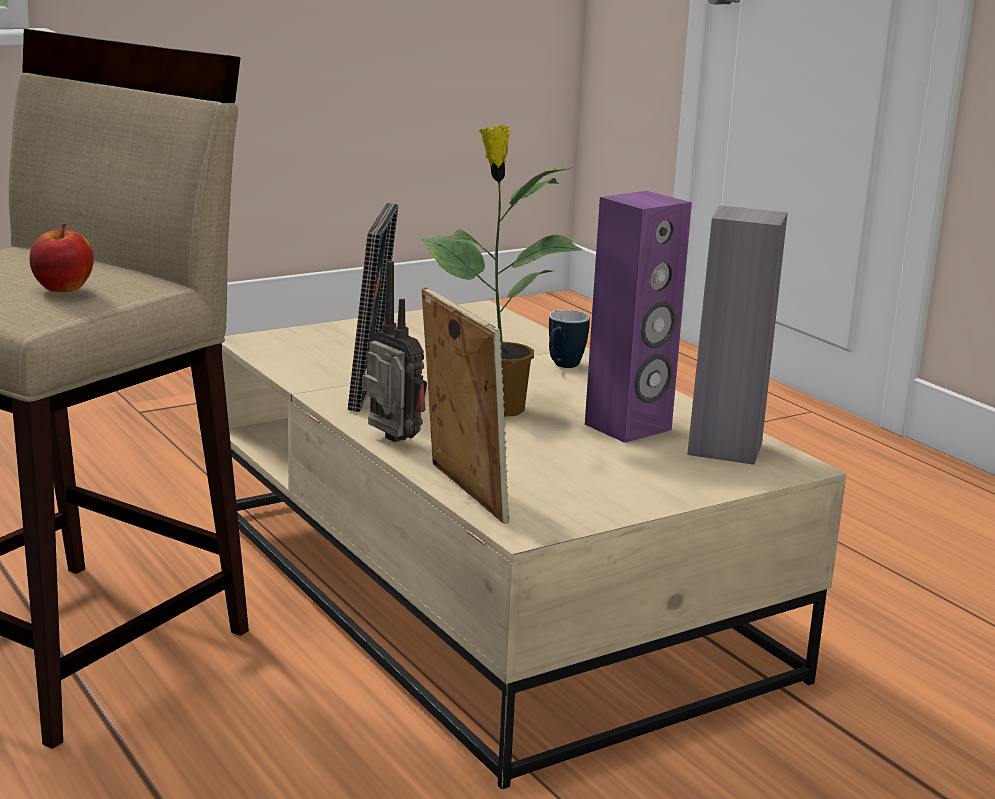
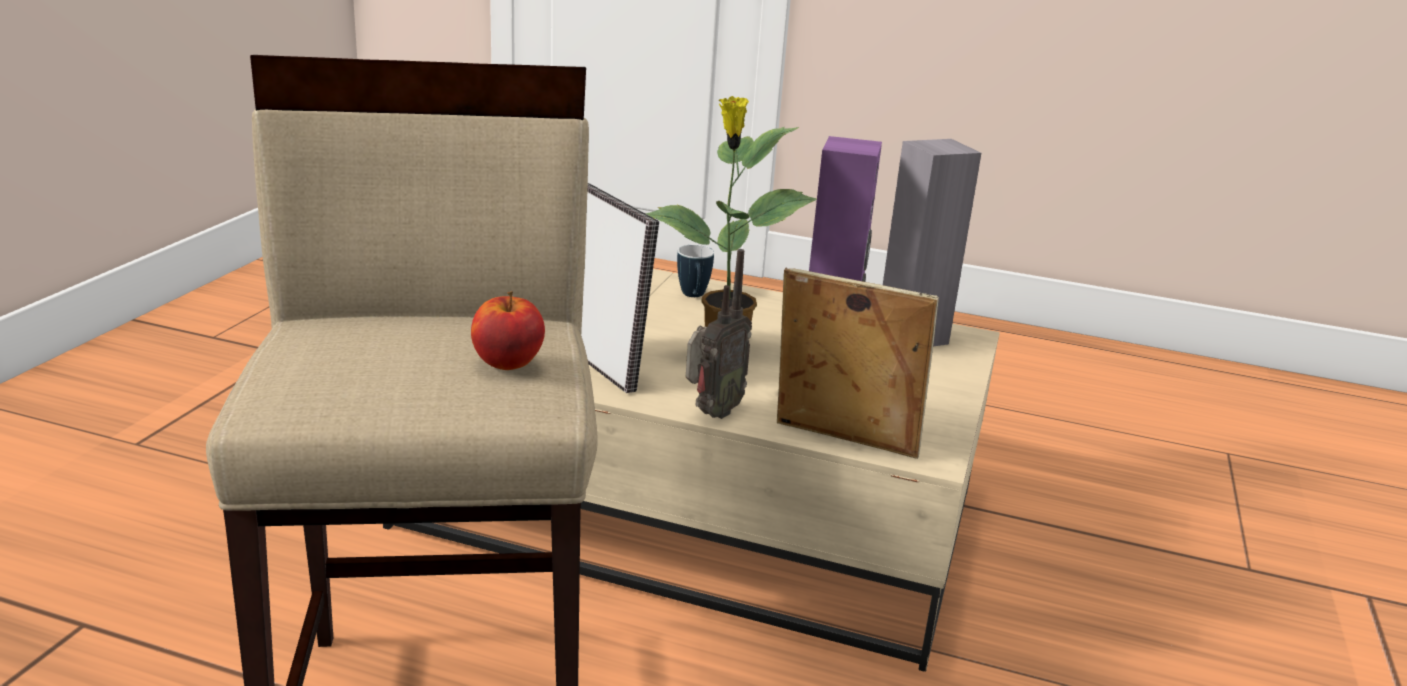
camera: 40 degrees left, 5 degrees up
radio [362,261,427,442] -> radio turned 120 degrees clockwise [686,249,752,419]

